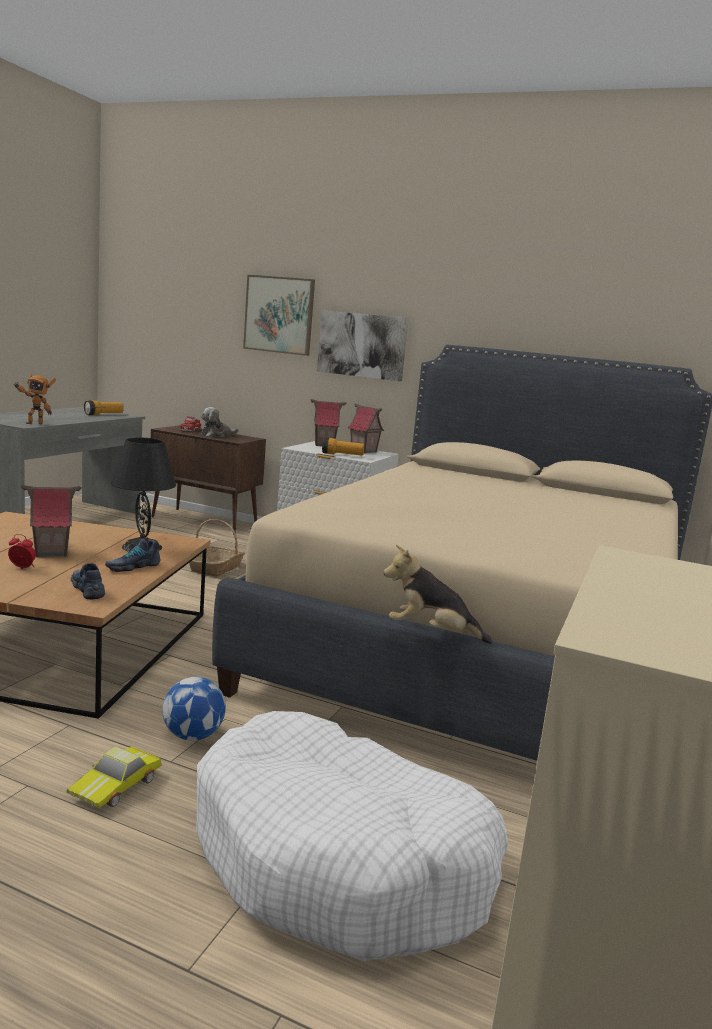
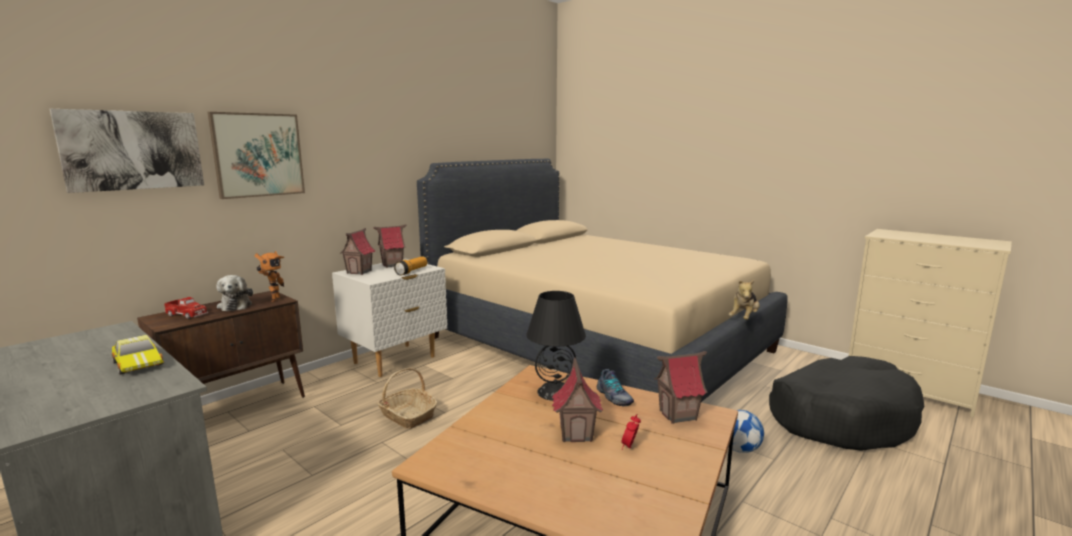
camera: 70 degrees left, 0 degrees up
toy robot [13,373,56,424] -> toy robot moved to [254,251,285,302]
toy car [67,746,161,808] -> toy car moved to [111,335,164,375]
shoe [71,563,105,600] -> toy house [654,351,708,424]
flashlight [84,401,124,415] -> none
white dog bed [196,711,508,961] -> black dog bed [769,356,924,451]
picture [317,310,409,381] -> picture moved to [49,109,204,193]

